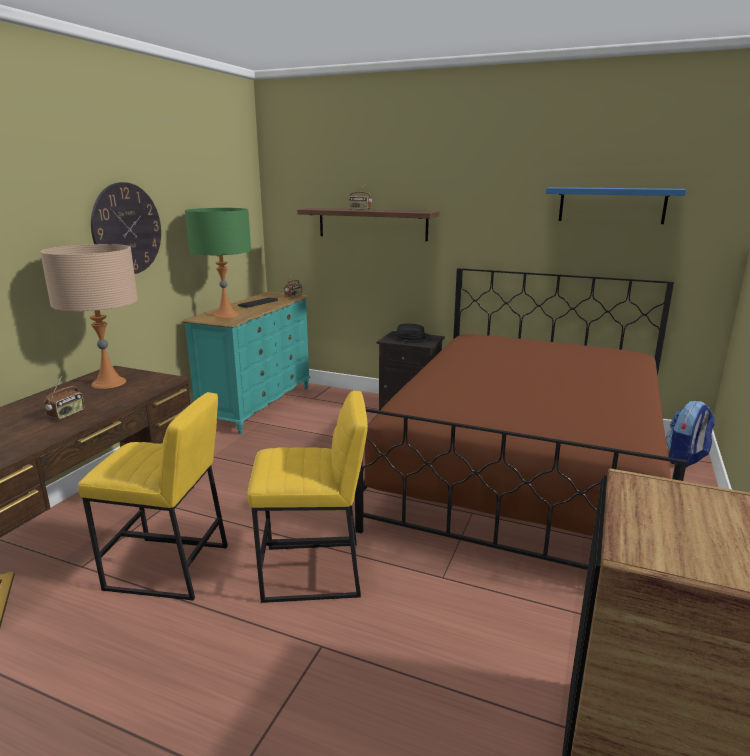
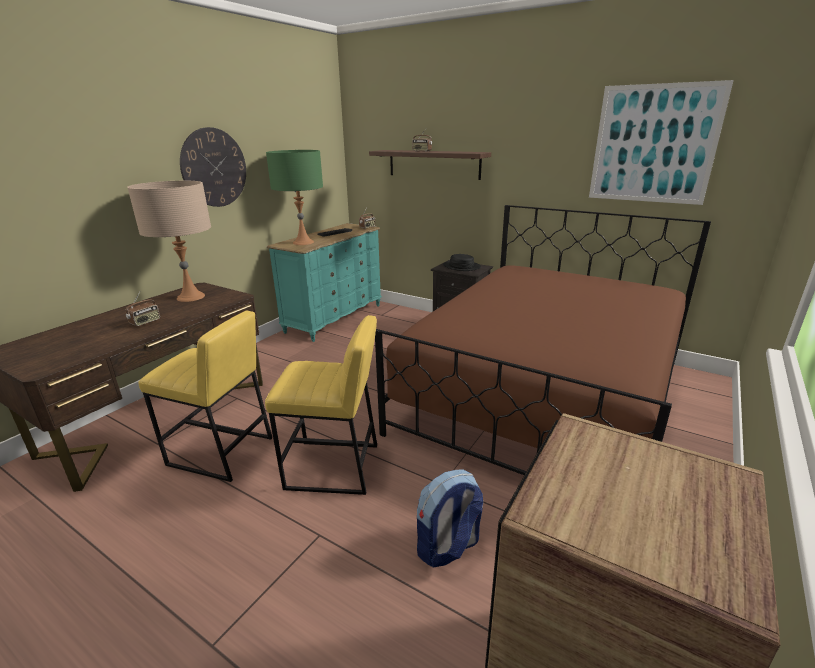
camera: 10 degrees right, 5 degrees up
blue shelf [546,187,686,224] -> picture [589,80,734,205]
backpack [666,401,715,467] -> backpack moved to [417,469,483,567]

